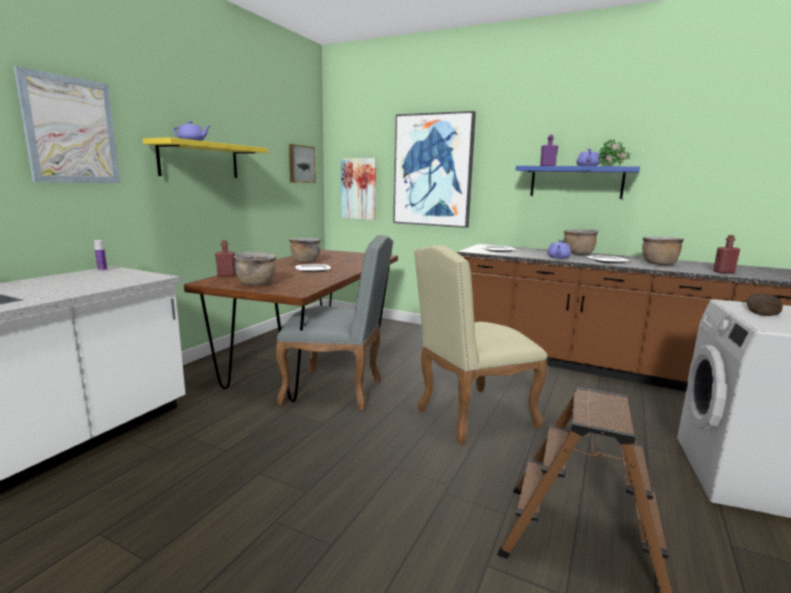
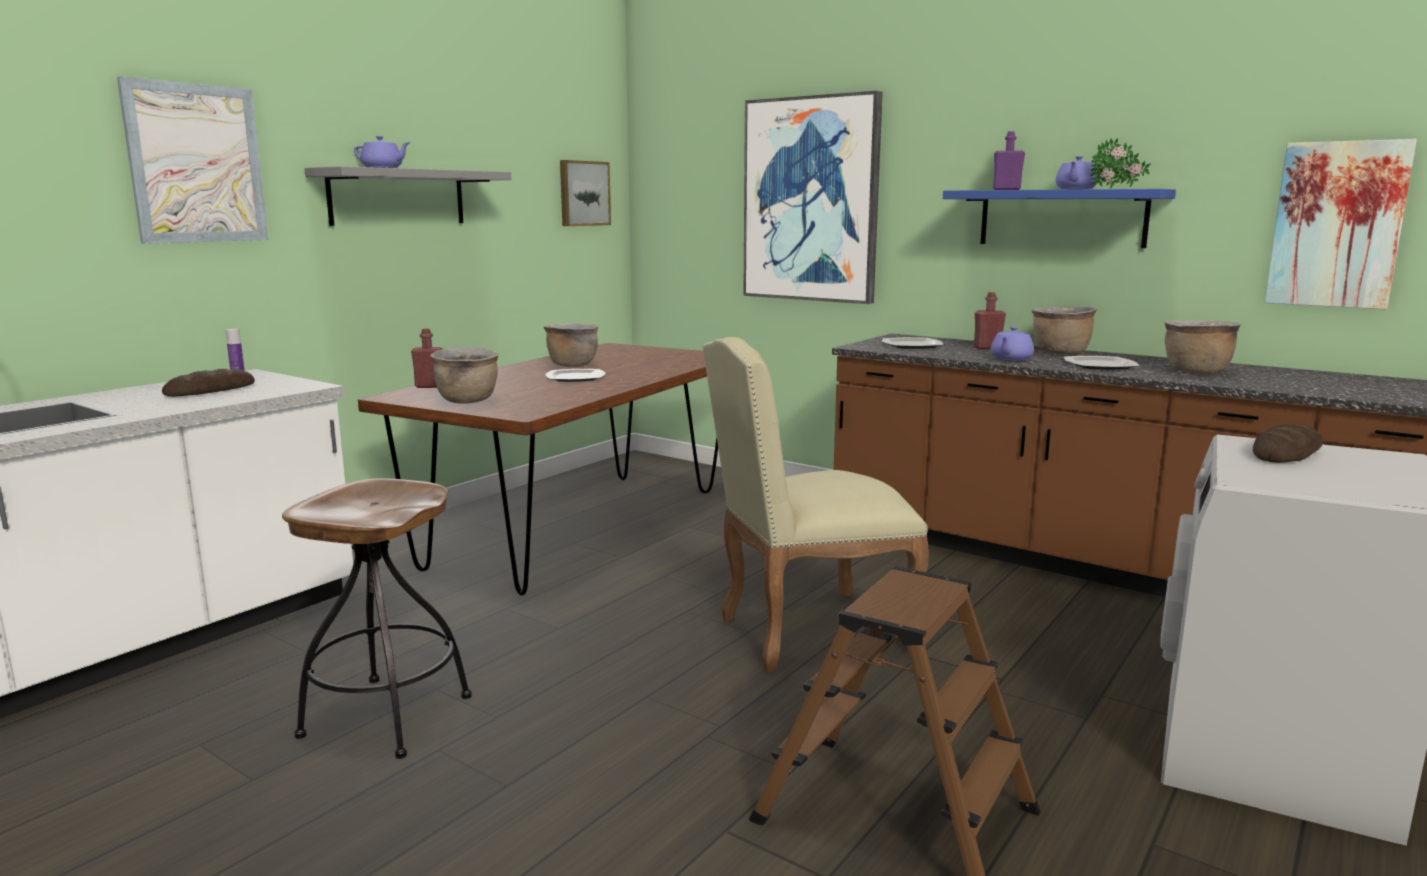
camera: 10 degrees right, 0 degrees up
yellow shelf [143,137,268,178] -> grey shelf [304,166,511,226]
grey chair [276,235,393,410] -> none
picture [341,158,377,220] -> picture moved to [1264,139,1417,309]
red bottle [713,235,740,273] -> red bottle moved to [974,292,1006,349]
none -> bread [162,369,255,397]
none -> brown stool [282,478,471,759]

